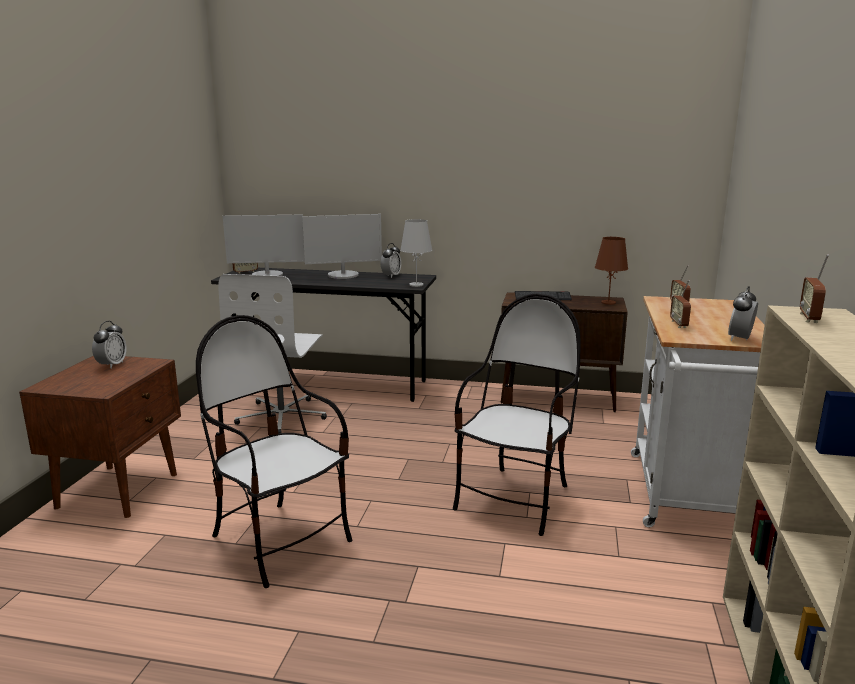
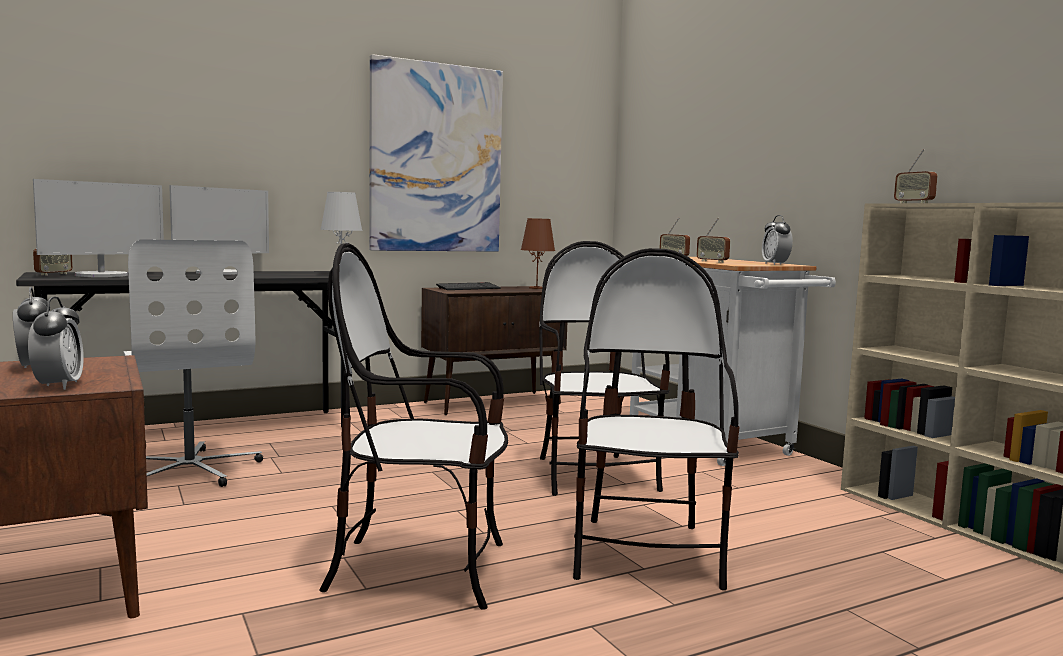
camera: 40 degrees left, 10 degrees down
alarm clock [381,243,401,278] -> alarm clock moved to [28,297,84,390]
none -> picture [369,54,503,252]
none -> chair [573,248,740,590]

